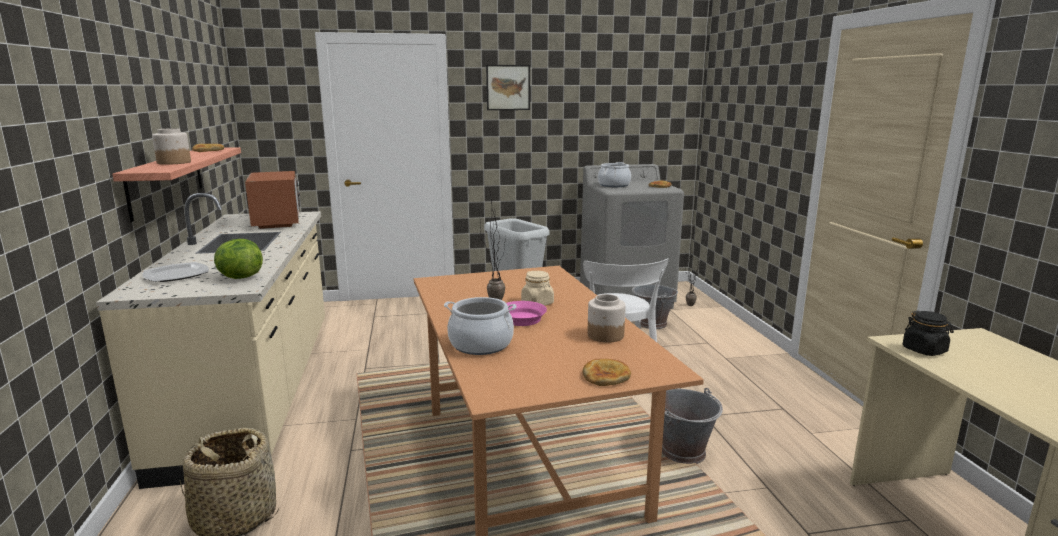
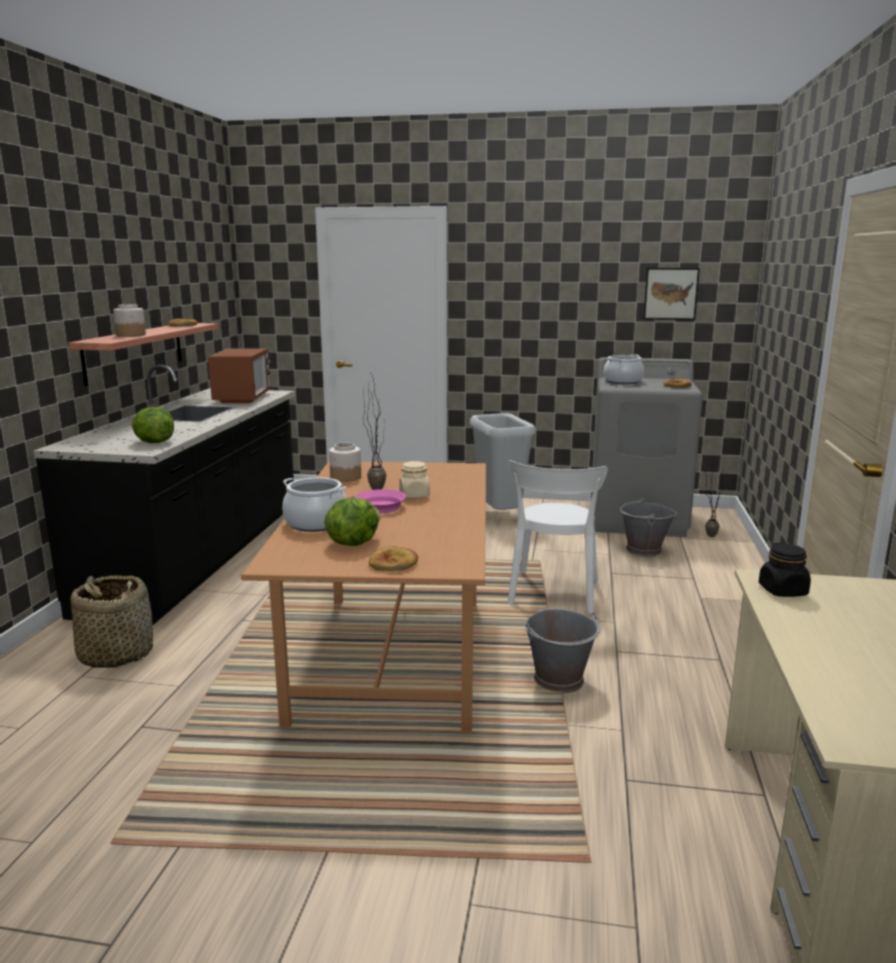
camera: 20 degrees right, 0 degrees up
beige counter [96,193,325,489] -> black counter [33,365,295,626]
plate [142,262,209,282] -> none
picture [486,65,530,110] -> picture moved to [643,268,700,320]
jar [587,294,626,343] -> jar moved to [329,443,361,482]
none -> lettuce [325,498,380,546]

